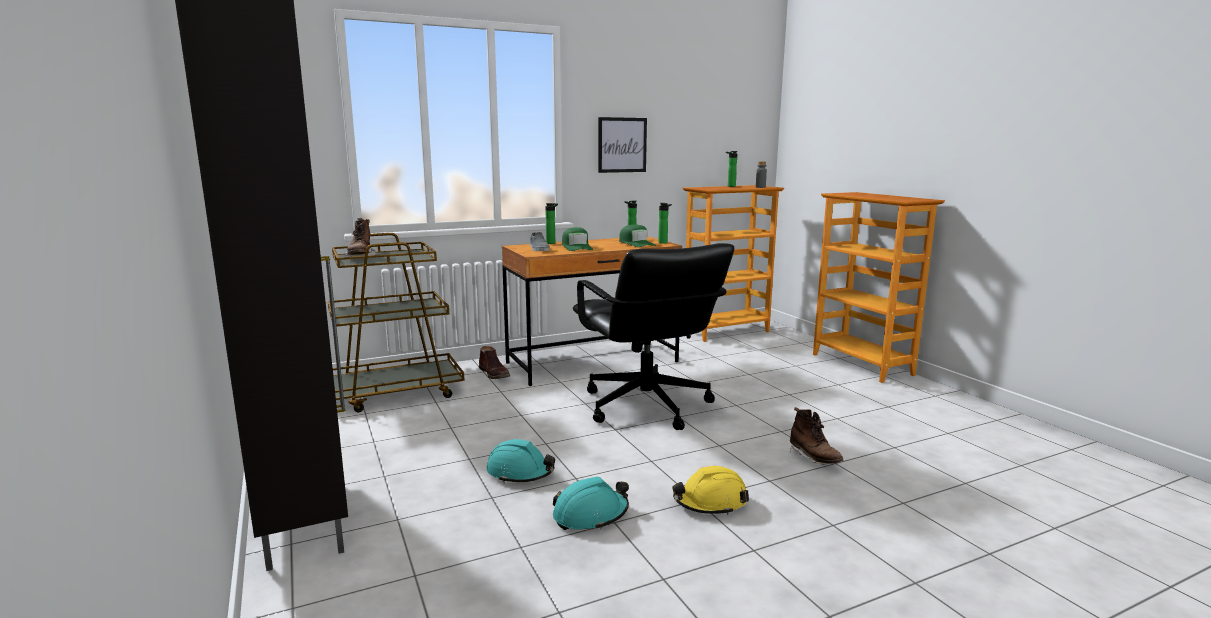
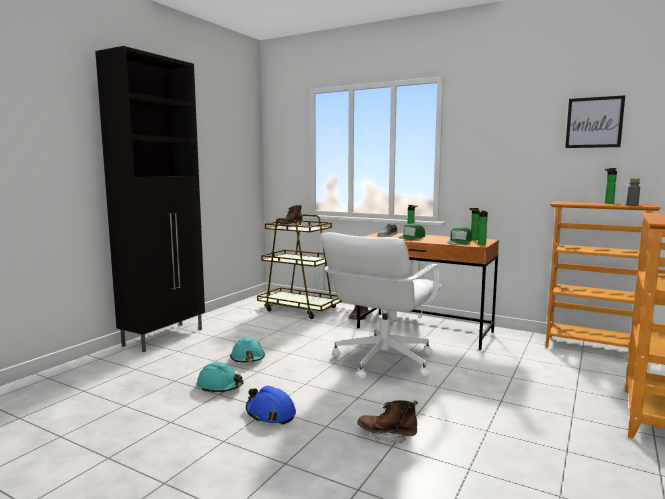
camera: 55 degrees right, 5 degrees down
black office chair [573,243,734,430] -> white office chair [320,232,442,380]
picture [598,117,647,173] -> picture moved to [565,95,625,148]
yellow hard hat [672,466,749,515] -> blue hard hat [246,386,296,425]
brown boot [790,407,843,465] -> brown boot turned 75 degrees clockwise [357,400,418,443]

